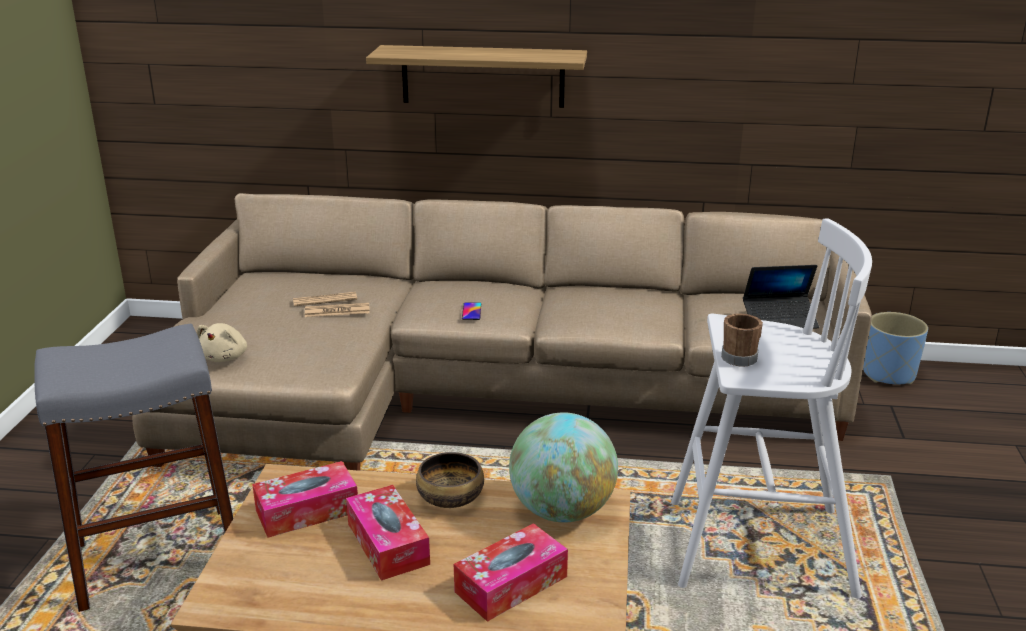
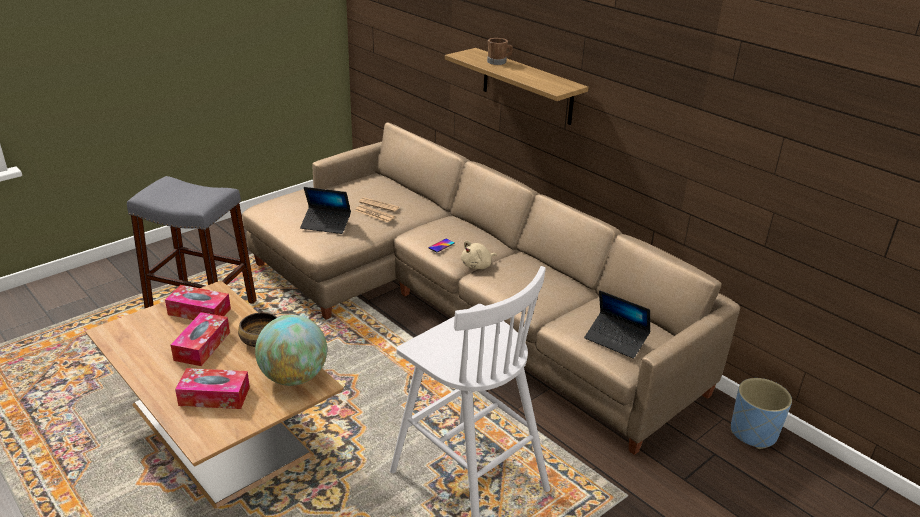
camera: 40 degrees right, 5 degrees up
beige plush toy [197,323,247,362] -> beige plush toy moved to [461,241,497,269]
brown mug [721,314,763,367] -> brown mug moved to [487,38,513,65]
none -> laptop [300,187,351,234]

